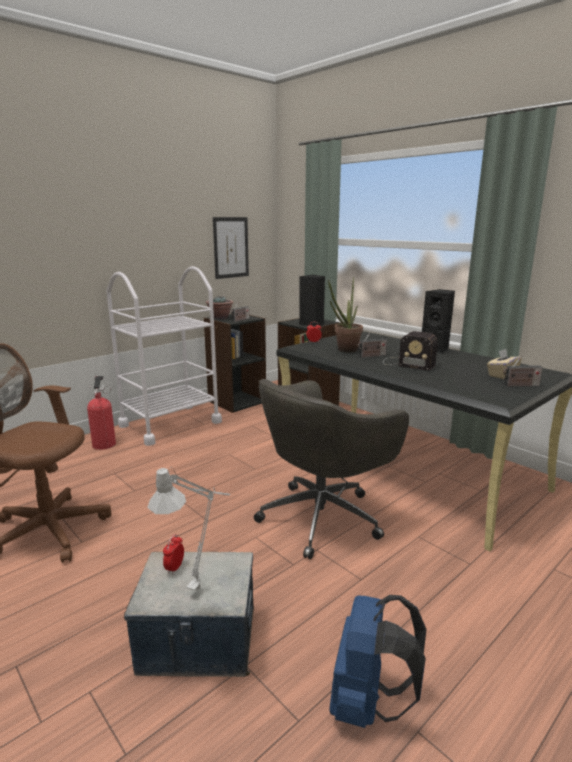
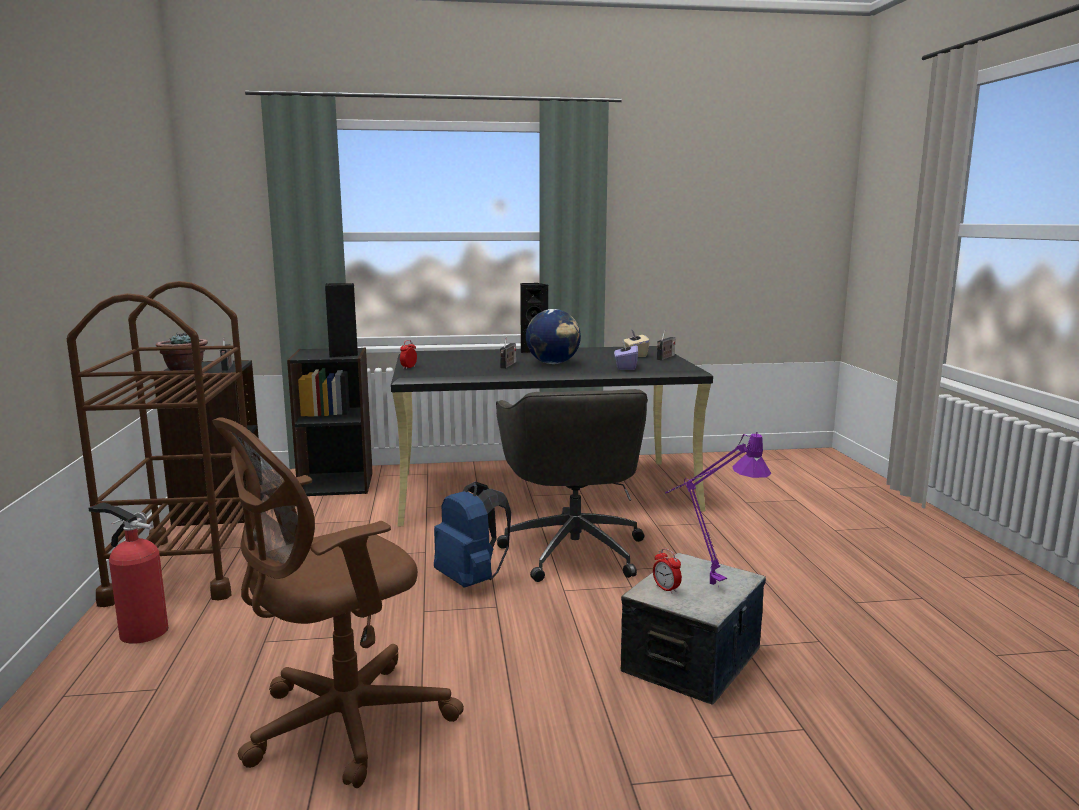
camera: 55 degrees left, 5 degrees down
white cart [107,266,222,446] -> brown cart [67,281,256,607]
grey table lamp [147,466,230,594] -> purple table lamp [665,432,772,587]
picture [213,217,249,279] -> none
potted plant [328,277,363,352] -> none
blue backpack [330,595,427,728] -> blue backpack moved to [434,482,511,588]
radio [383,331,438,371] -> globe [526,309,581,364]
none -> purple tissue box [614,339,638,370]

